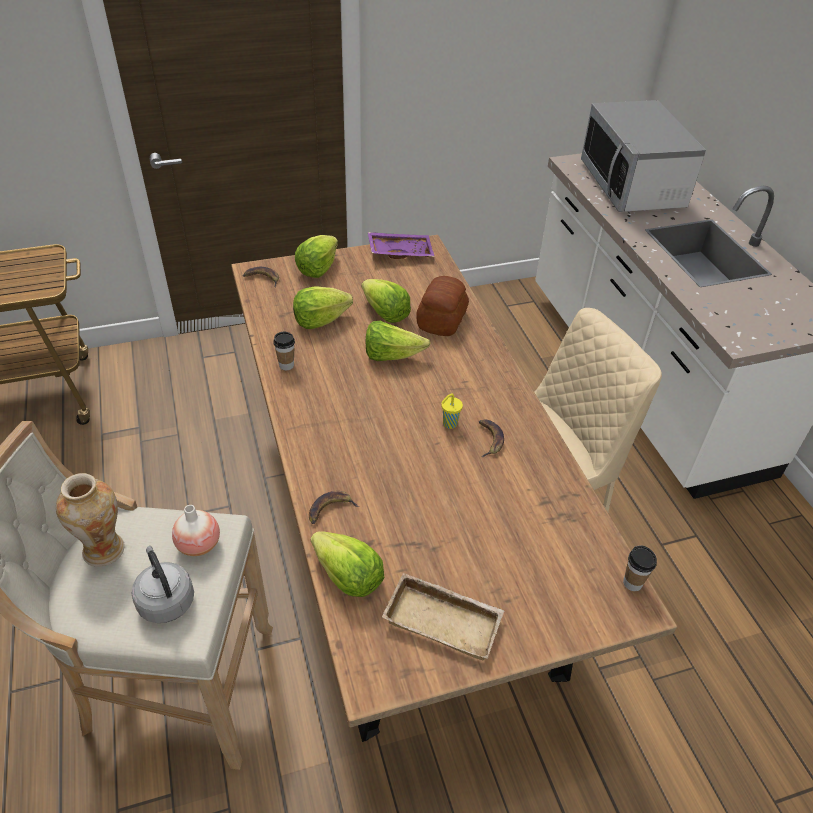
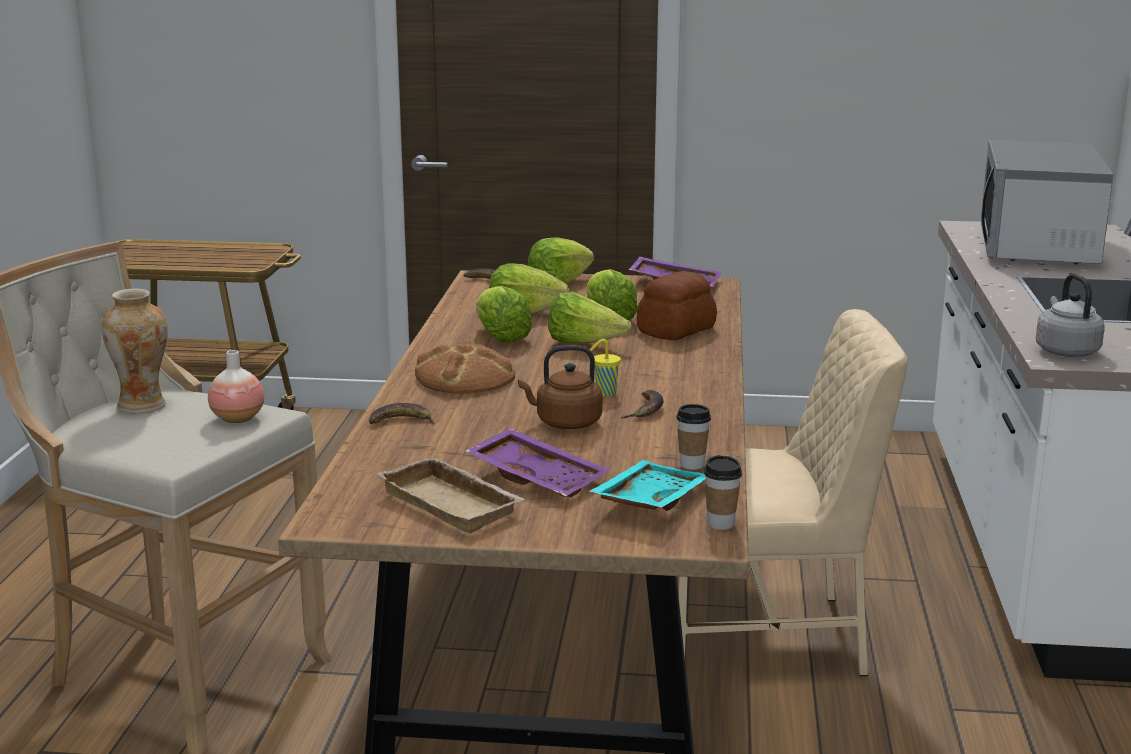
camera: 25 degrees right, 25 degrees down
grey kettle [132,546,194,623] -> grey kettle moved to [1036,274,1105,357]
cup [273,332,295,370] -> cup moved to [676,404,711,470]
lettuce [311,531,384,597] -> lettuce moved to [476,286,532,343]
none -> bread [415,339,515,394]
none -> purple tray [466,428,610,497]
none -> brown kettle [518,345,602,429]
none -> turquoise tray [589,460,706,511]

